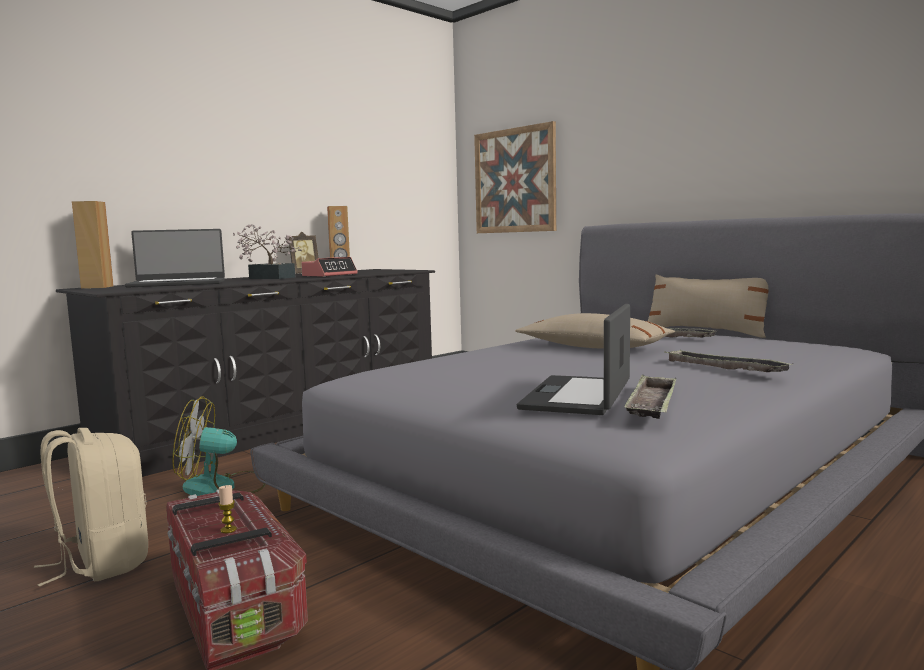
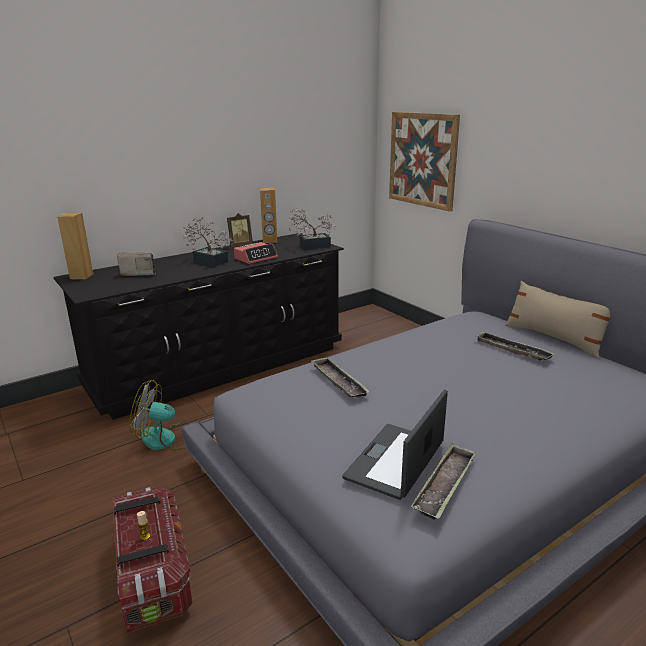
camera: 10 degrees right, 15 degrees up
beige backpack [34,428,148,587] -> none
laptop [125,229,225,288] -> radio [117,253,156,276]
beige pillow [515,313,675,349] -> none
tray [665,350,792,372] -> tray moved to [311,357,370,398]
none -> potted plant [289,208,336,250]

